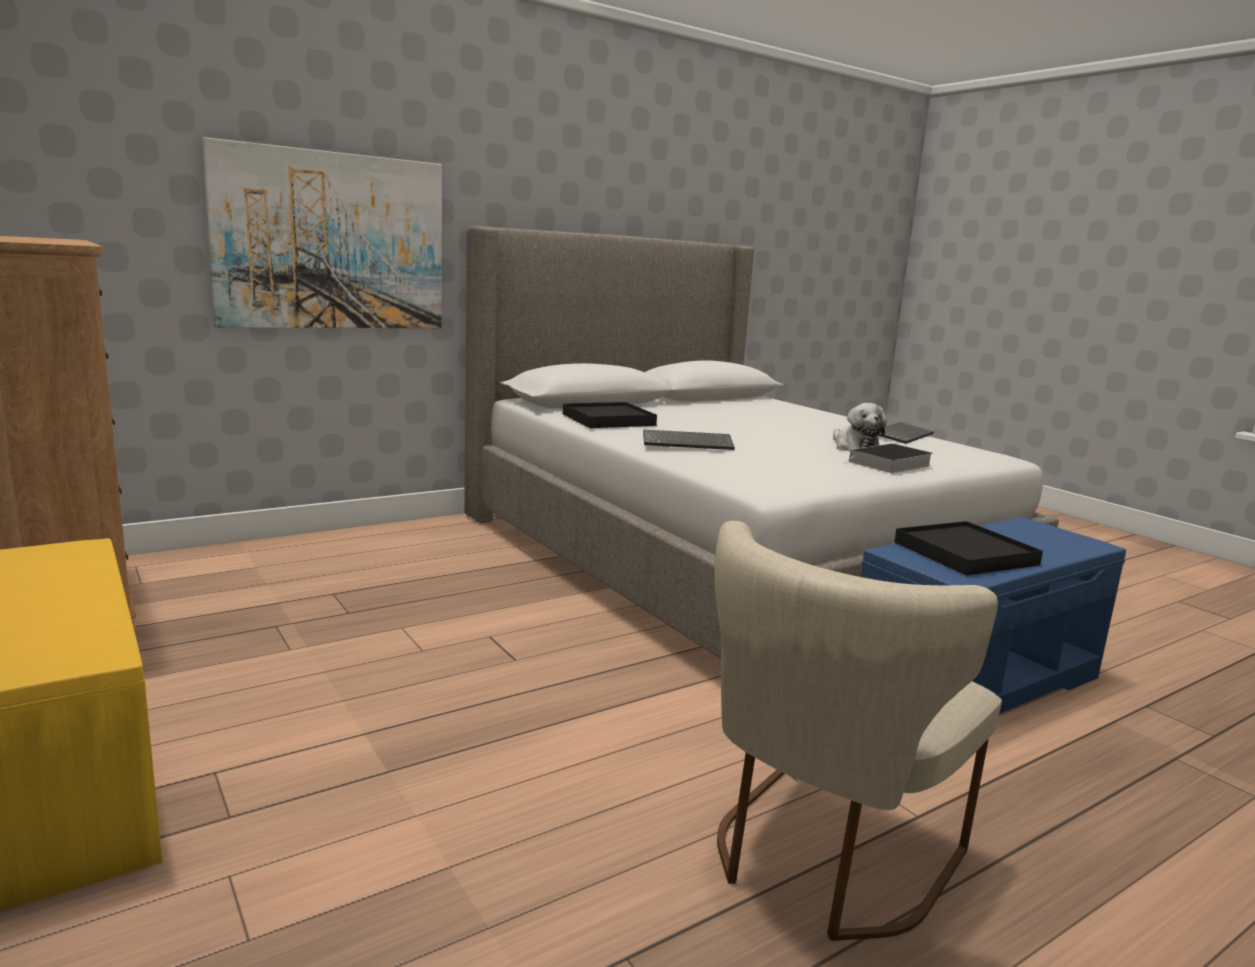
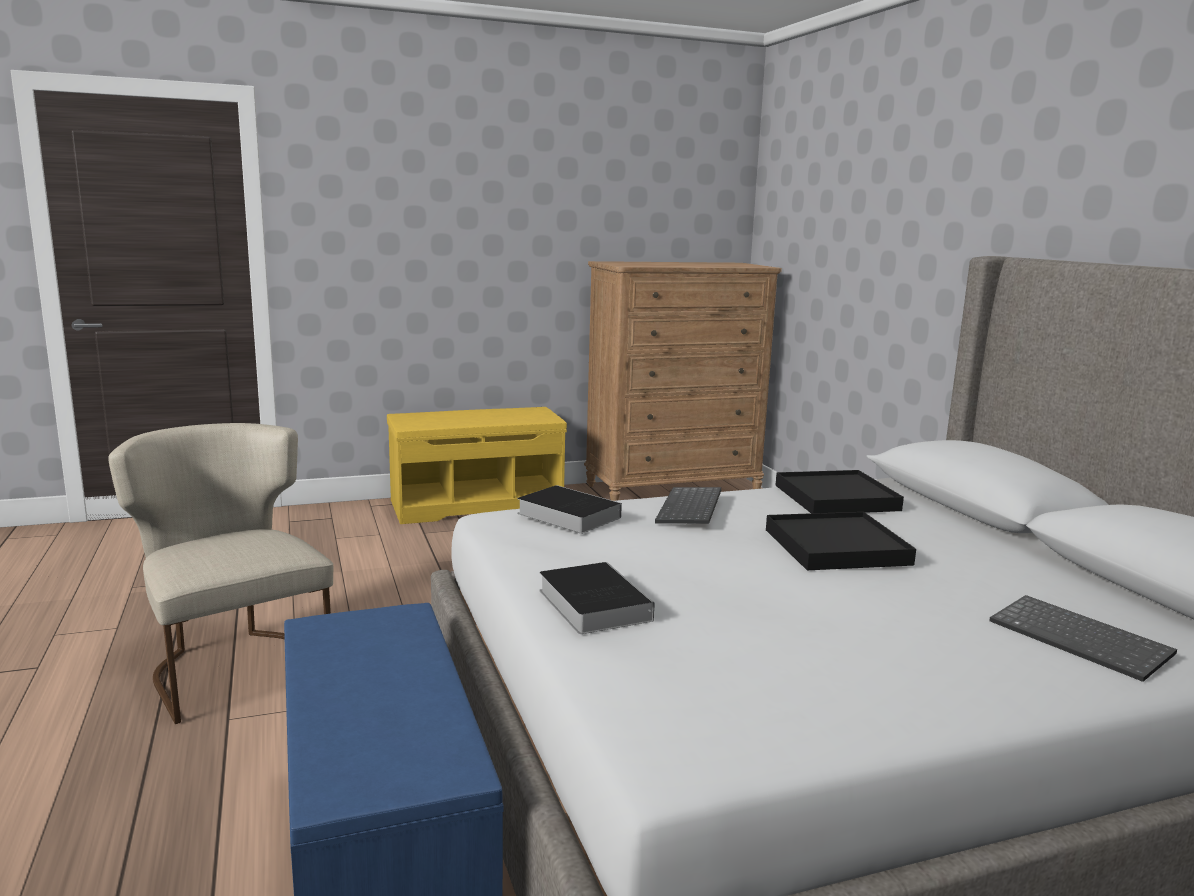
camera: 105 degrees right, 0 degrees up
picture [202,137,442,328] -> none
plush toy [833,403,887,452] -> none
keyboard [877,422,934,444] -> keyboard moved to [990,595,1177,682]
black tray [894,521,1043,576] -> black tray moved to [766,512,916,570]
none -> book [517,485,622,534]

